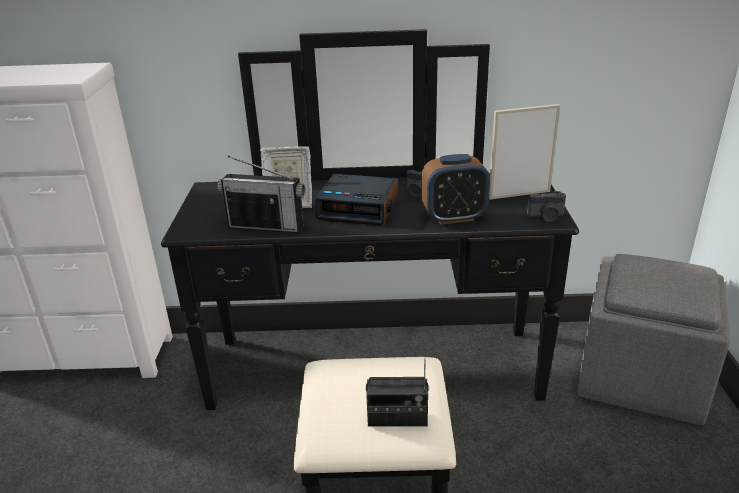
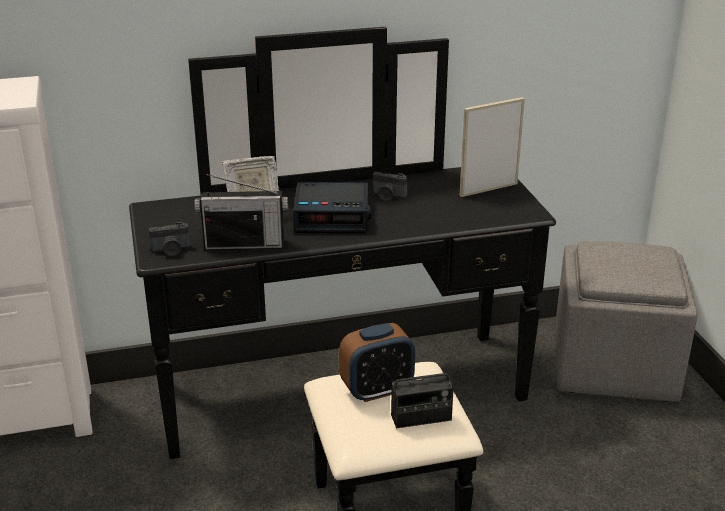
camera: 15 degrees left, 0 degrees up
alarm clock [421,154,490,225] -> alarm clock moved to [339,323,415,402]
camera [527,191,566,222] -> camera moved to [149,222,190,256]

